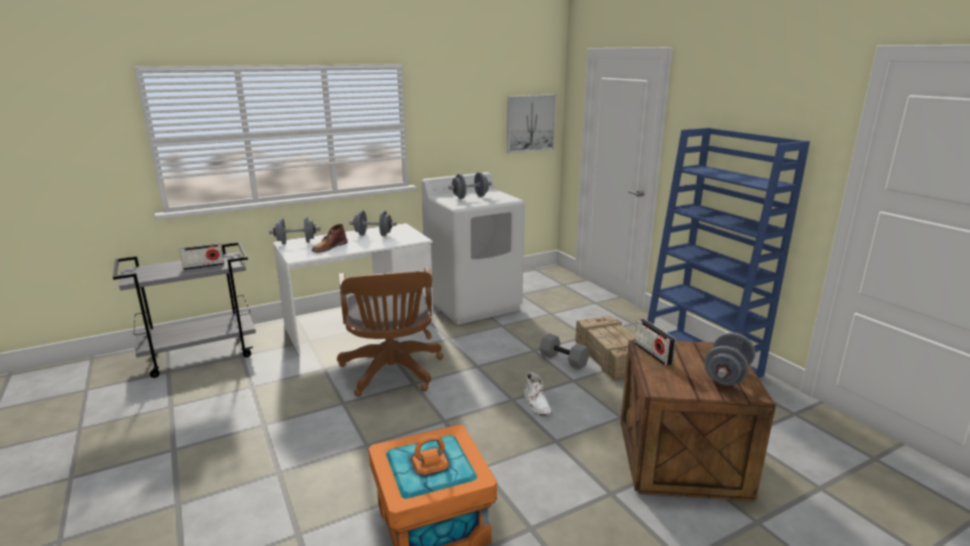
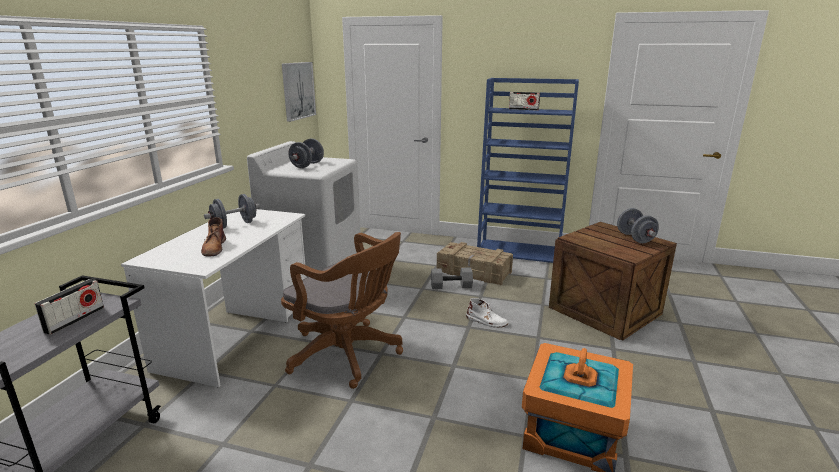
camera: 45 degrees left, 0 degrees up
grey dumbbell [269,216,320,244] -> none
radio [635,319,676,366] -> radio moved to [509,92,540,111]

